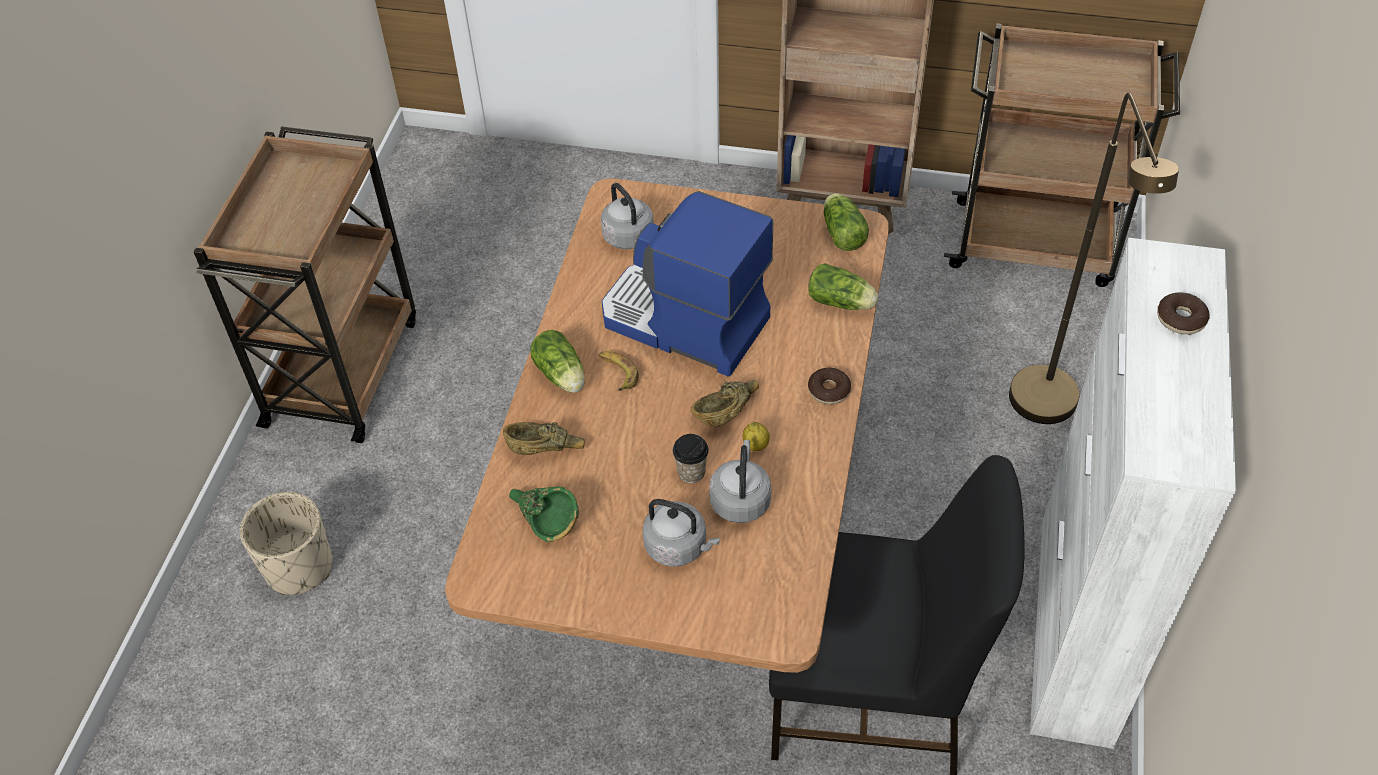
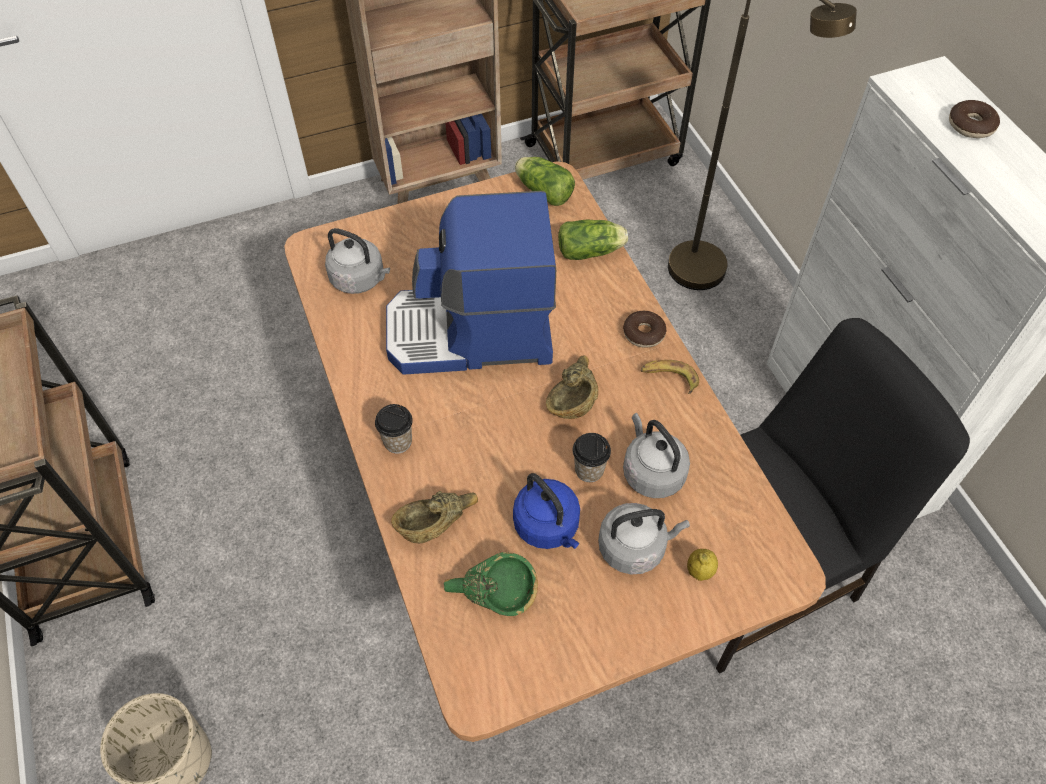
camera: 35 degrees left, 5 degrees up
lettuce [530,330,585,393] -> cup [375,404,413,453]
banana [598,351,639,391] -> banana moved to [641,360,699,394]
lemon [742,421,770,451] -> lemon moved to [687,549,718,581]
none -> blue kettle [513,473,580,549]

